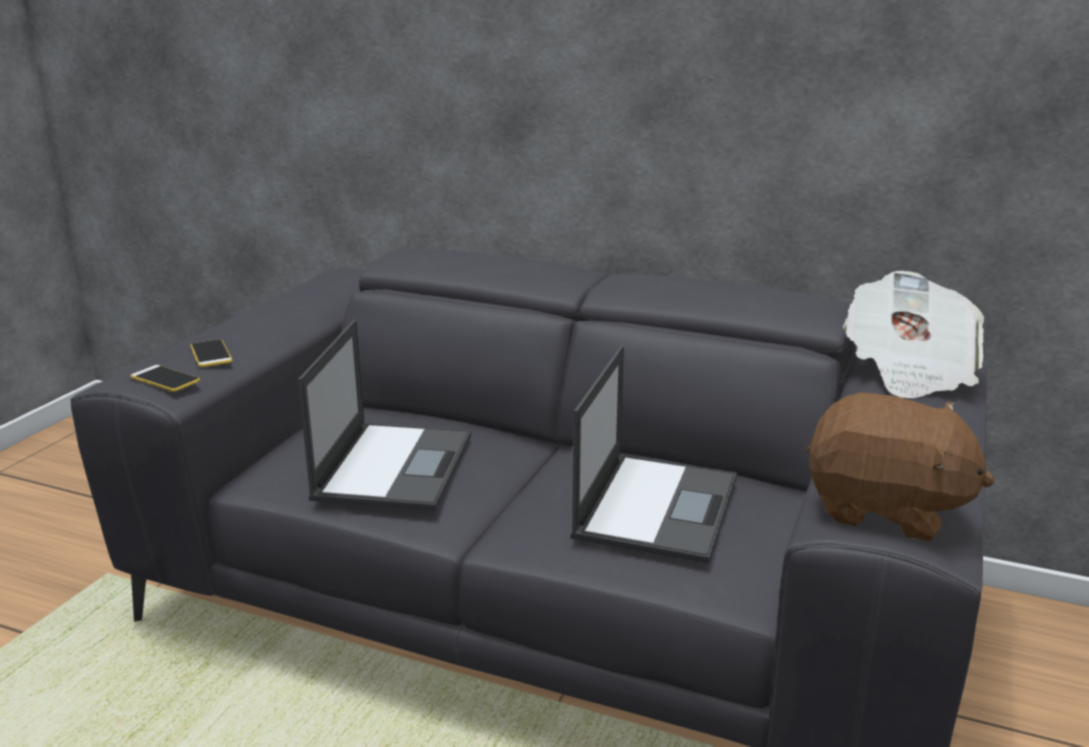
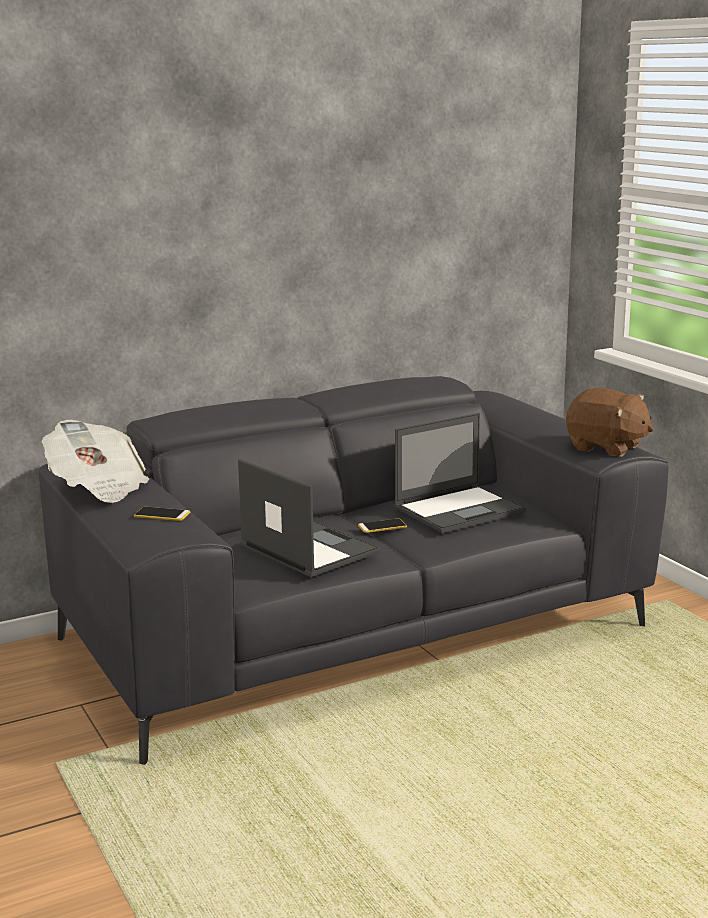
camera: 50 degrees left, 5 degrees down
phone [130,365,200,392] -> phone moved to [358,519,407,533]
laptop [570,346,737,564] -> laptop turned 90 degrees clockwise [394,413,526,533]
brown plush toy [807,392,995,541] -> brown plush toy turned 60 degrees clockwise [566,388,654,457]
newspaper [843,271,984,398] -> newspaper moved to [42,420,149,503]

